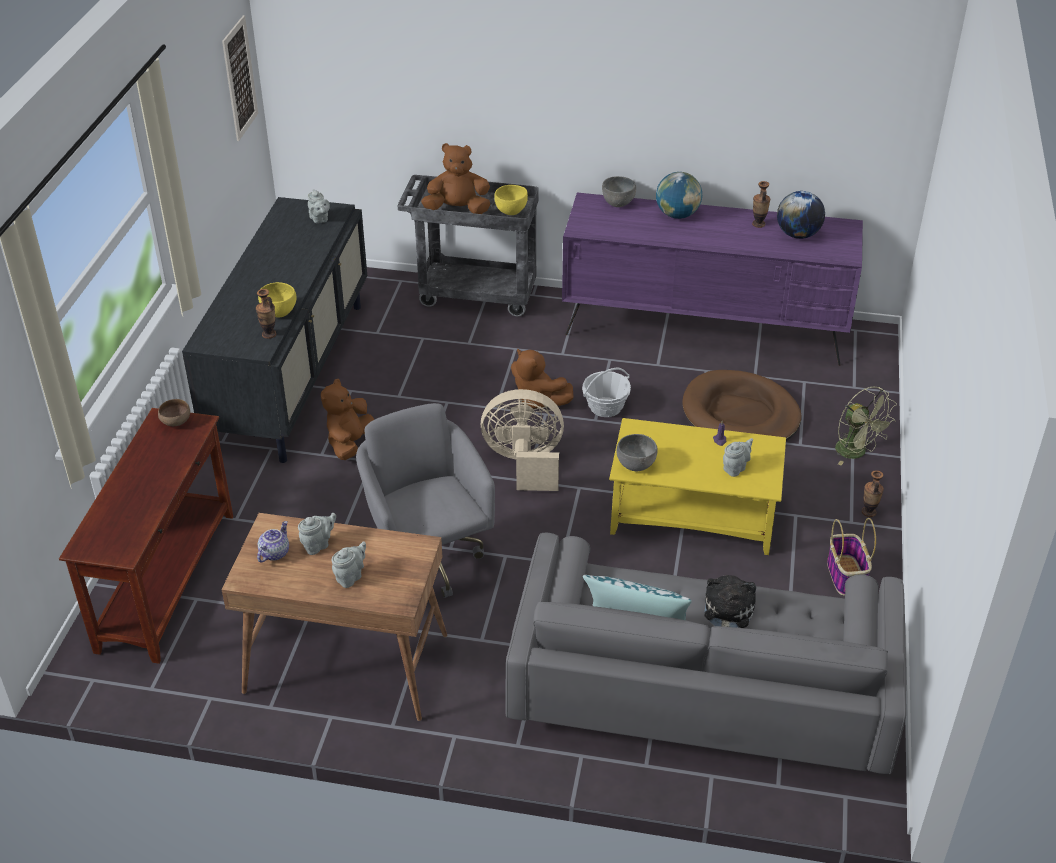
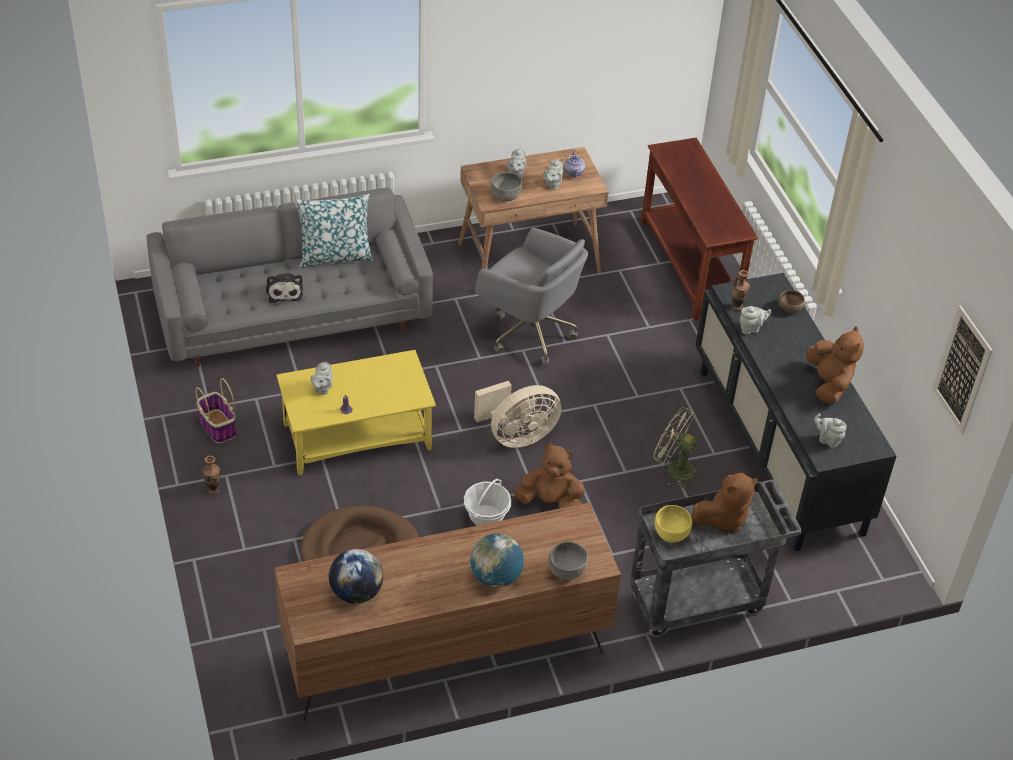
camera: 150 degrees right, 5 degrees up
brown bowl [158,399,190,426] -> brown bowl moved to [779,290,805,313]
yellow bowl [258,282,296,317] -> grey teapot [740,306,771,334]
brown plush toy [321,379,374,460] -> brown plush toy moved to [806,327,864,404]
purple tv stand [562,193,863,366] -> brown tv stand [274,502,621,721]
grey bowl [617,434,658,472] -> grey bowl moved to [491,172,522,202]
vase [752,181,770,228] -> none
green fan [835,386,897,465] -> green fan moved to [654,407,699,489]

